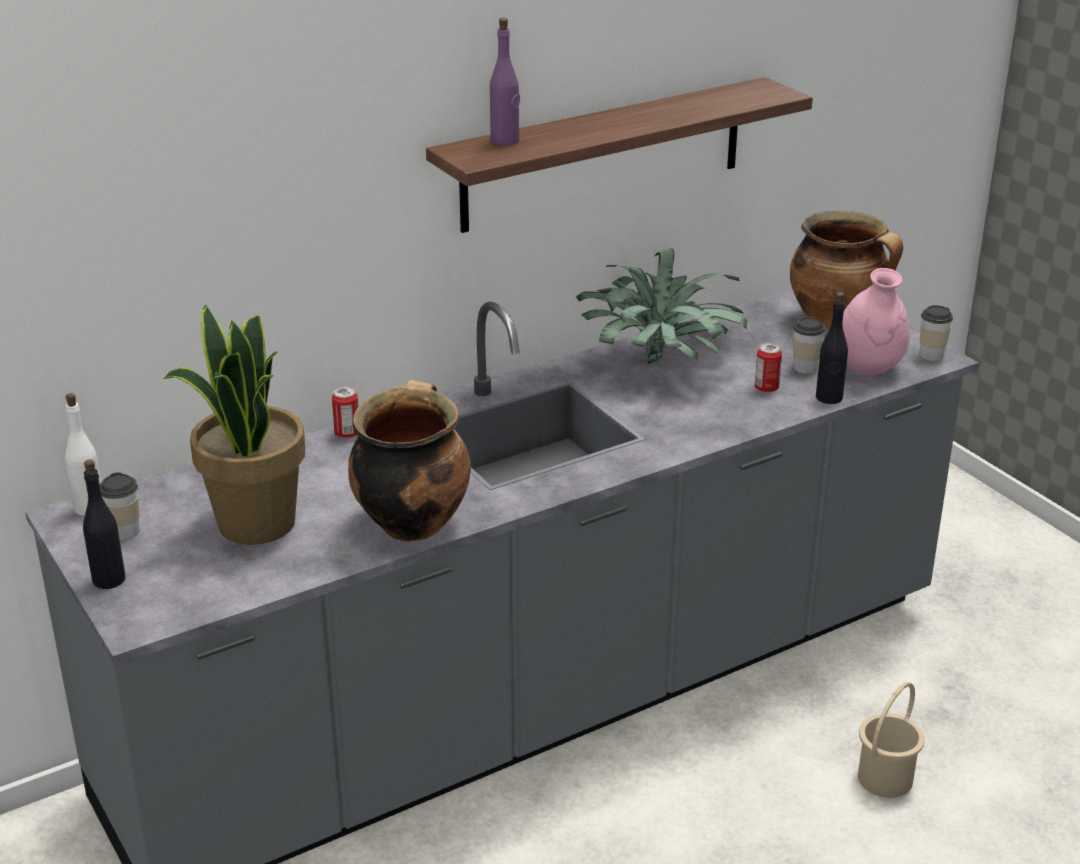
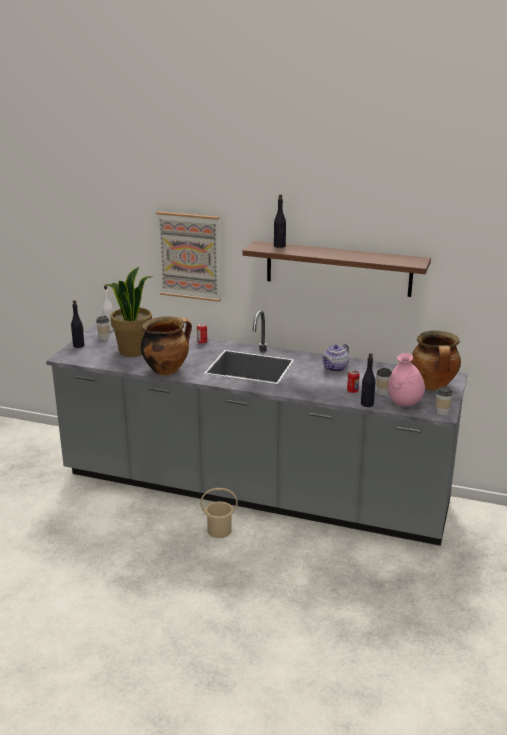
camera: 50 degrees right, 5 degrees down
purple bottle [490,18,520,146] -> black bottle [274,194,286,248]
potted plant [576,248,747,364] -> teapot [323,344,349,372]
beige bucket [858,682,925,798] -> beige bucket moved to [200,488,238,538]
none -> picture [156,211,221,302]

